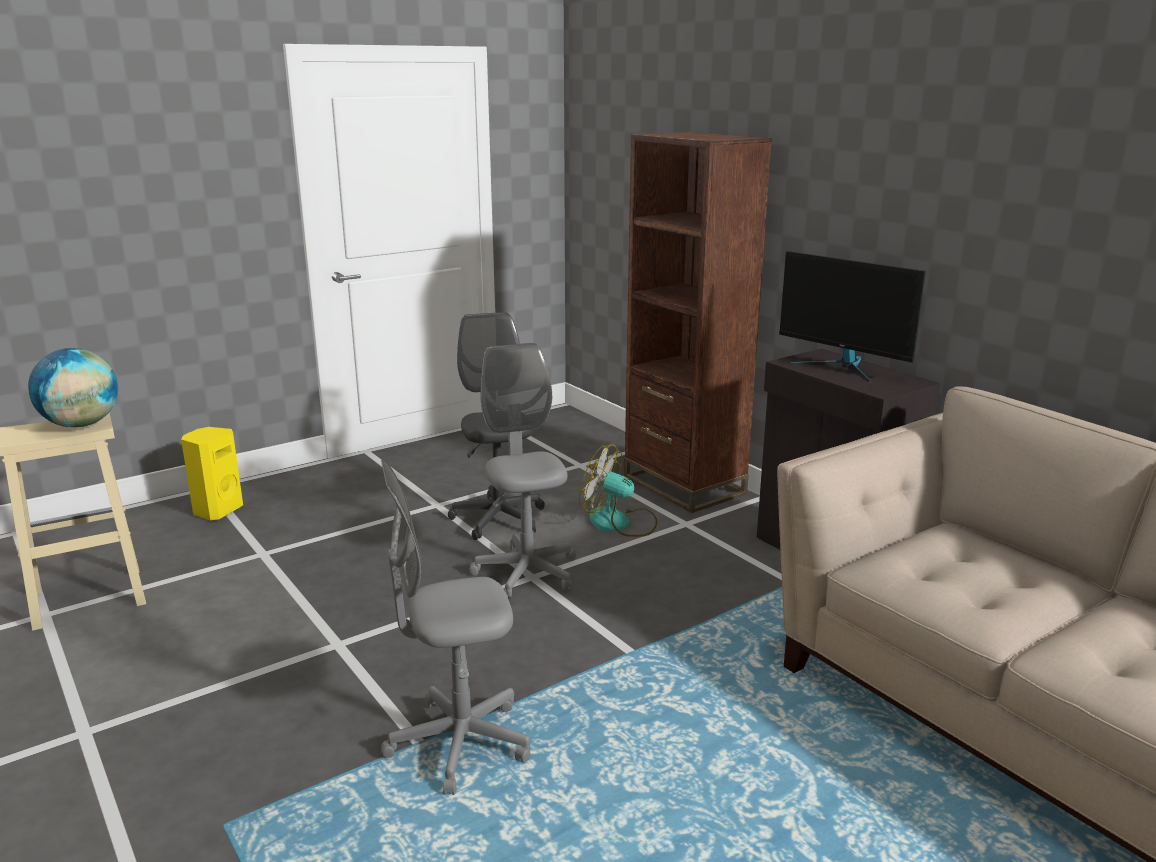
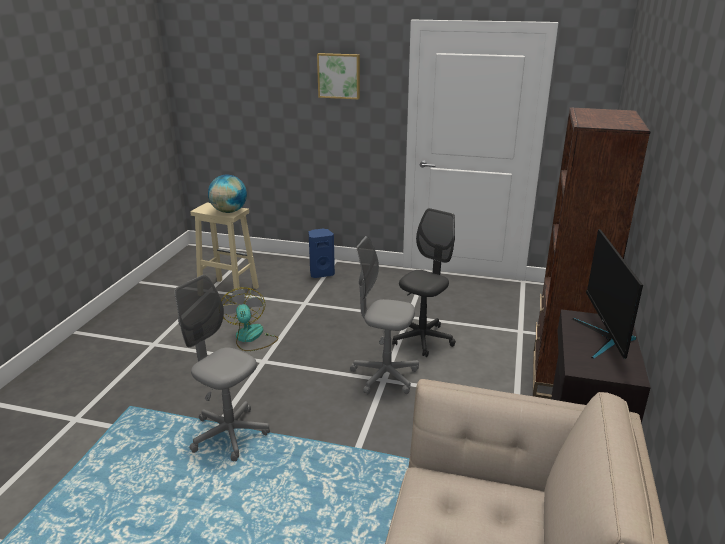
camera: 50 degrees right, 5 degrees up
yellow speaker [181,427,243,520] -> blue speaker [308,229,335,278]
grey office chair [470,343,576,598] -> grey office chair turned 105 degrees counterclockwise [350,236,419,394]
fan [579,444,657,537] -> fan moved to [221,287,278,351]
none -> picture [317,53,360,99]

